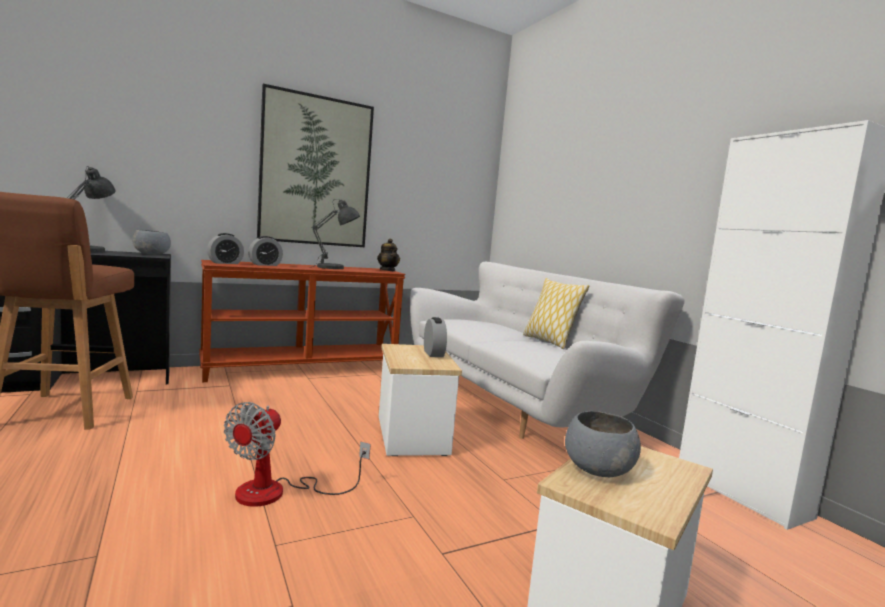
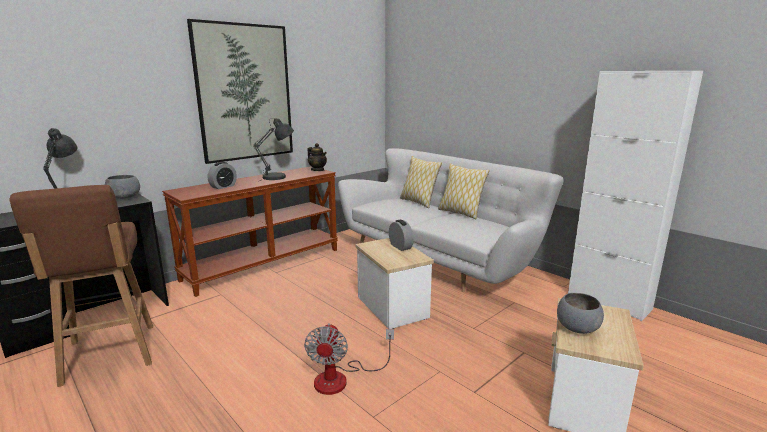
camera: 15 degrees left, 10 degrees up
alarm clock [207,233,244,264] -> none
none -> pillow [400,156,442,208]

